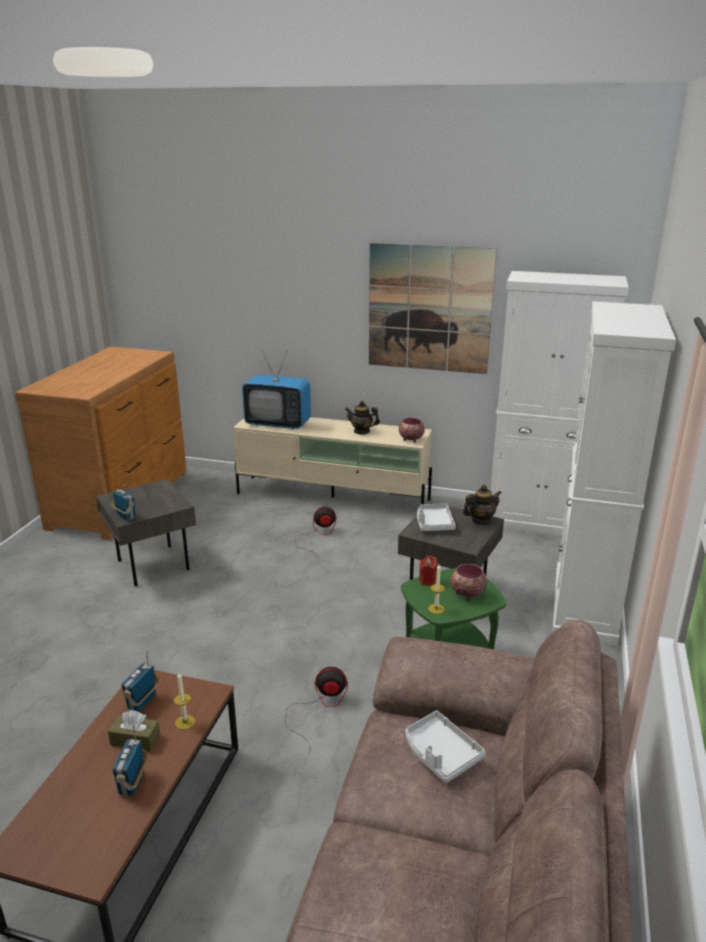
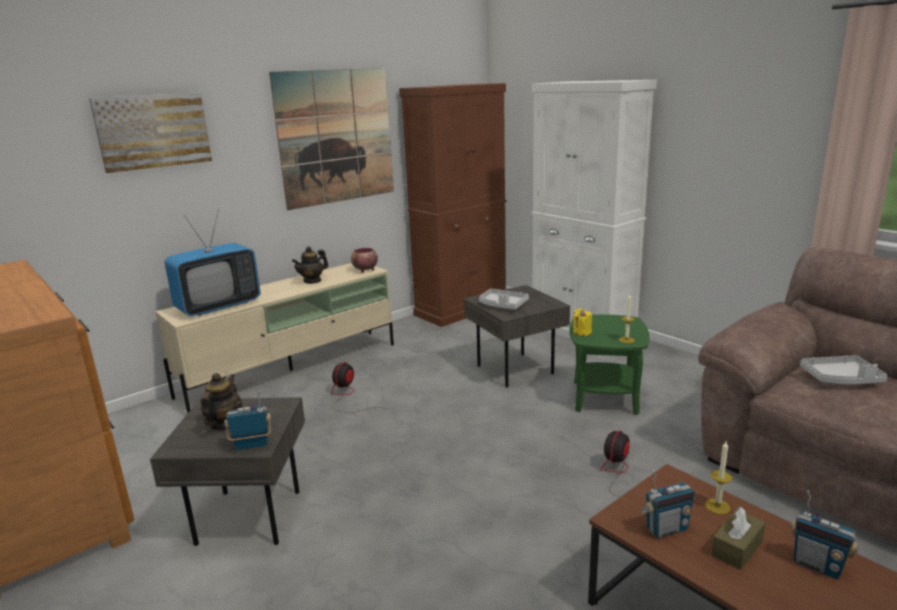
camera: 55 degrees left, 5 degrees down
radio [122,650,160,712] -> radio turned 75 degrees counterclockwise [640,470,695,538]
red candle [419,556,438,586] -> yellow candle [573,308,592,336]
bowl [451,564,487,601] -> none
teapot [463,485,502,524] -> teapot moved to [201,373,242,431]
white cabinet [491,271,629,536] -> brown cabinet [399,83,506,327]
none -> picture [89,93,212,173]

